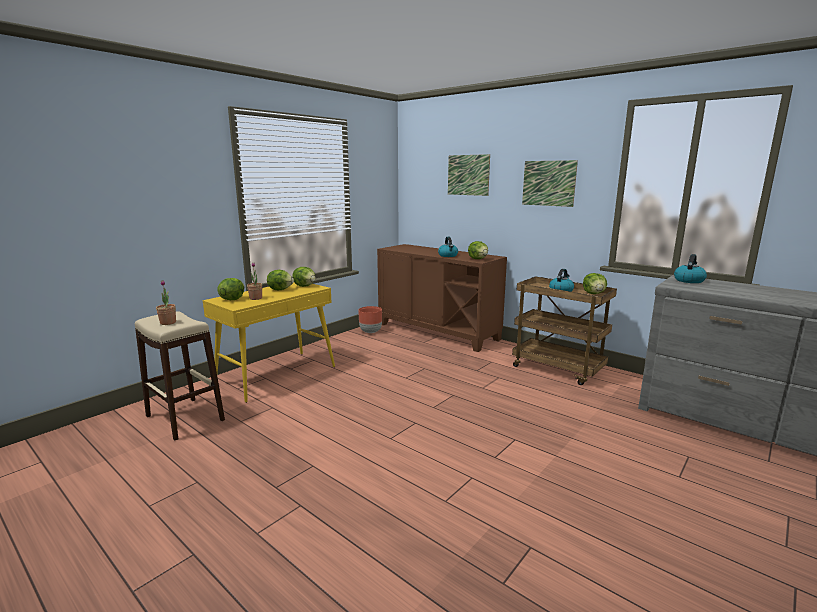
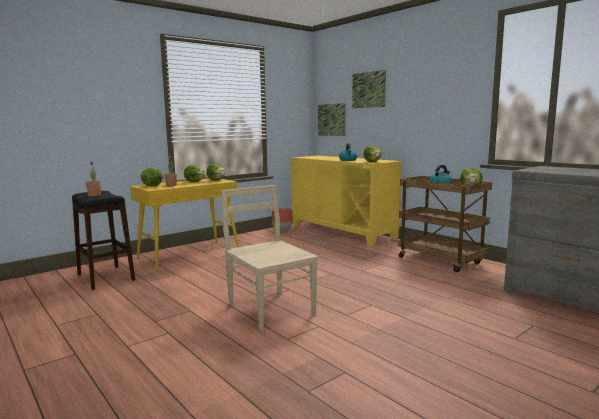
camera: 10 degrees right, 5 degrees down
beige stool [135,311,225,440] -> black stool [72,191,135,290]
brown cabinet [377,244,507,352] -> yellow cabinet [291,155,402,247]
picture [522,160,578,207] -> picture moved to [318,103,346,136]
kettle [674,254,707,283] -> none
none -> beige chair [222,185,319,331]

